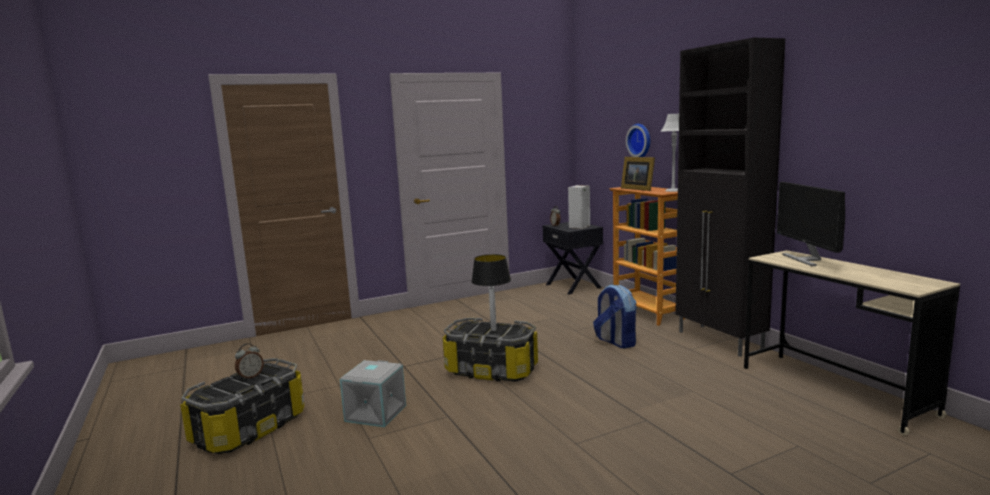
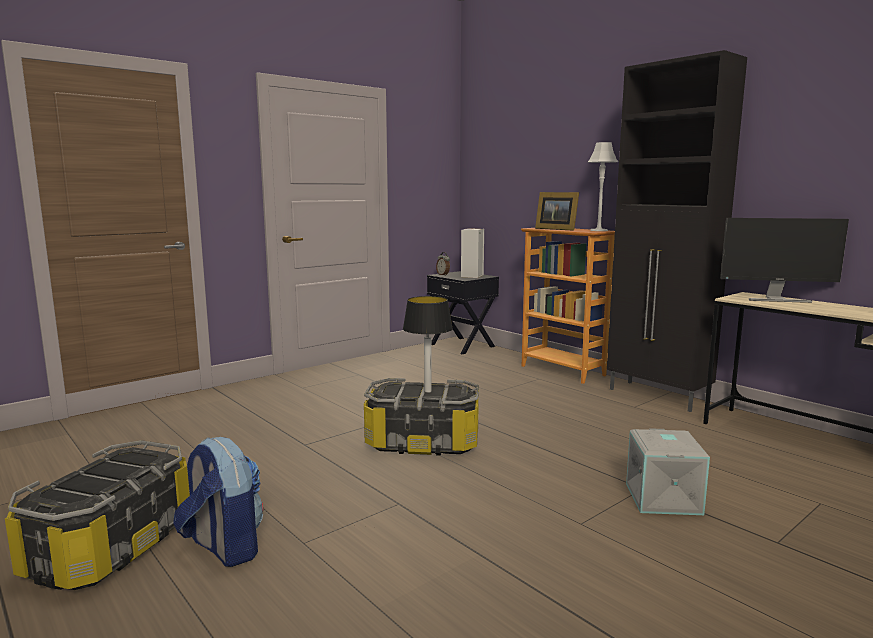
camera: 15 degrees left, 0 degrees up
alarm clock [235,343,264,380] -> none
grey storage box [340,360,406,427] -> grey storage box moved to [626,428,710,515]
backpack [593,284,637,348] -> backpack moved to [173,437,263,567]
wall clock [626,124,650,157] -> none
monitor [777,182,845,266] -> monitor turned 60 degrees counterclockwise [720,218,849,303]

